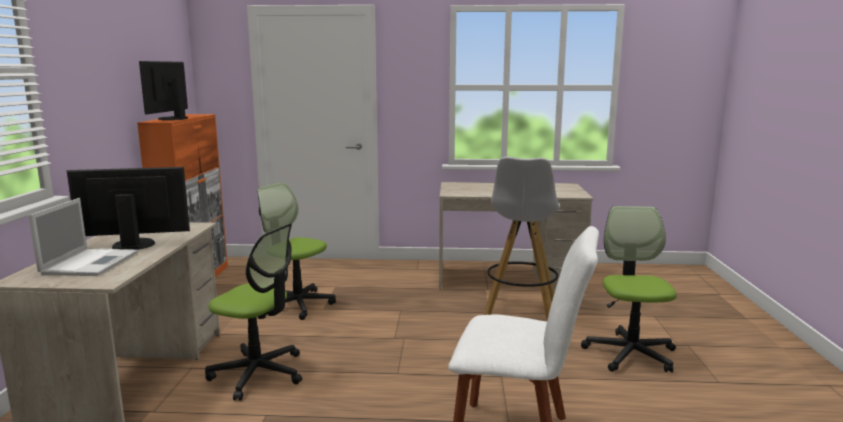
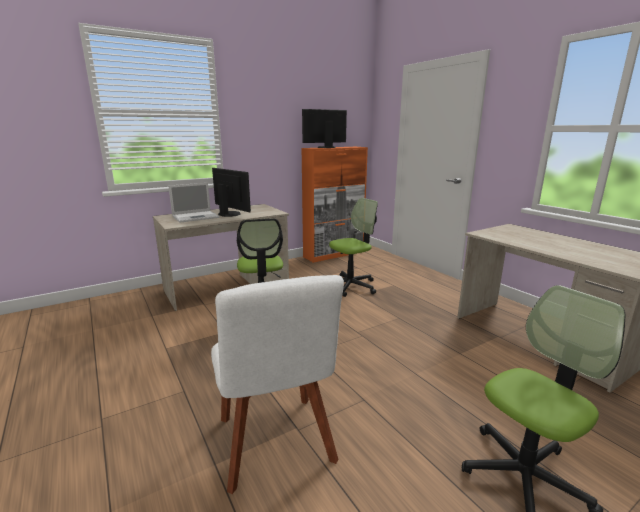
camera: 55 degrees right, 5 degrees up
office chair [257,183,336,320] -> office chair turned 60 degrees clockwise [329,198,378,297]
white stool [483,156,560,320] -> none

